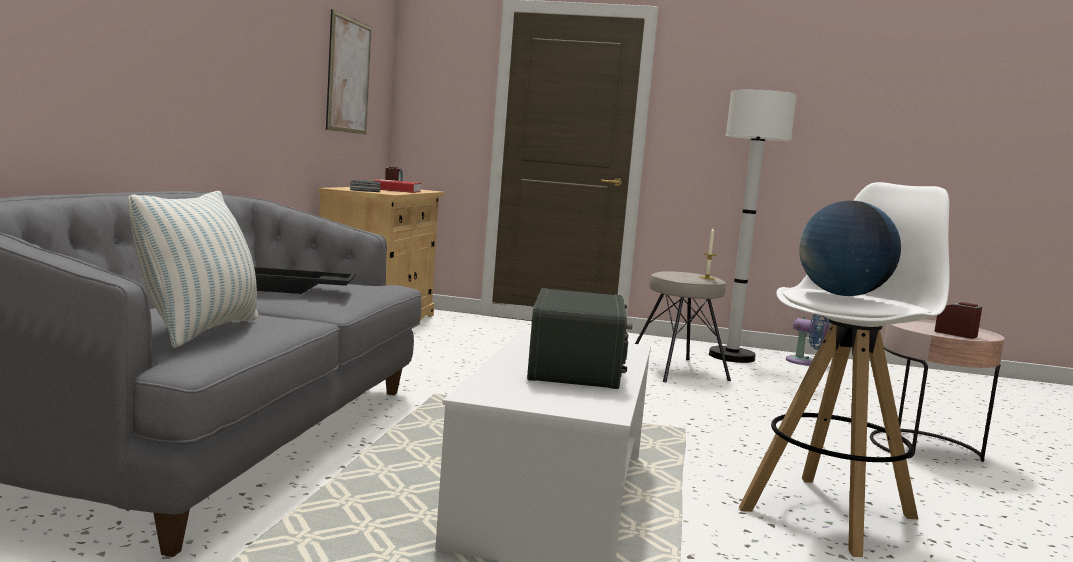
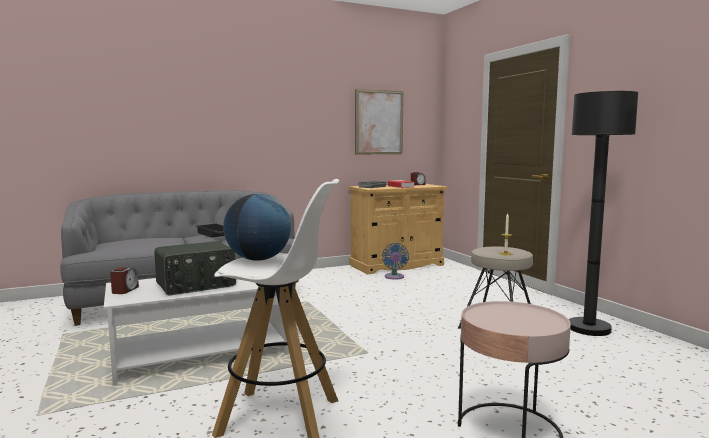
camera: 55 degrees right, 0 degrees up
pillow [128,191,258,348] -> none
white floor lamp [709,89,797,363] -> black floor lamp [569,91,638,336]
blue fan [786,314,830,366] -> blue fan moved to [382,243,409,279]
alarm clock [934,302,982,339] -> alarm clock moved to [110,267,139,294]

